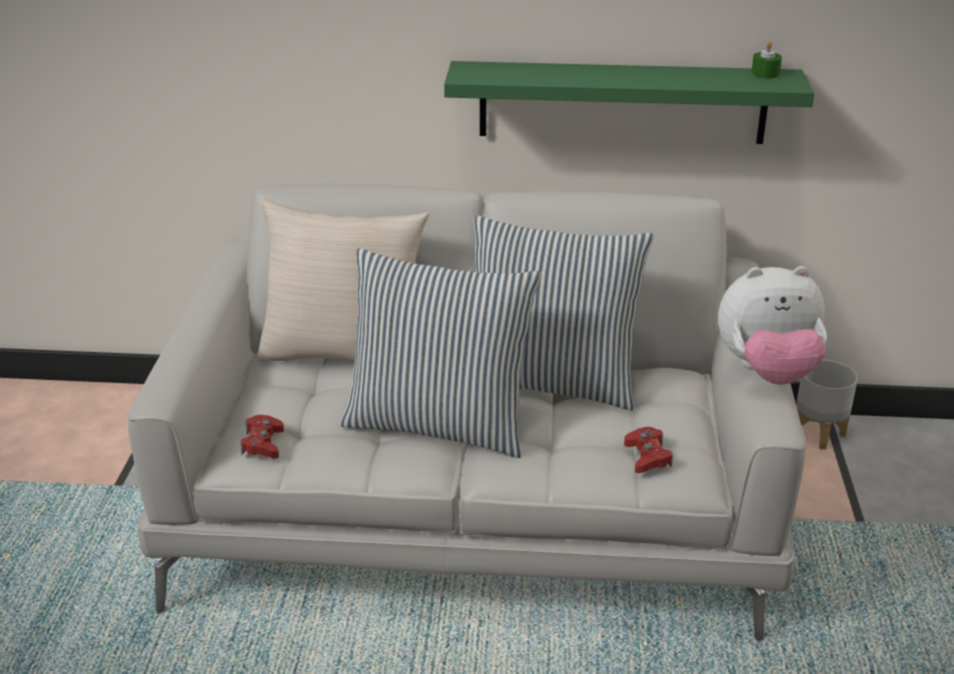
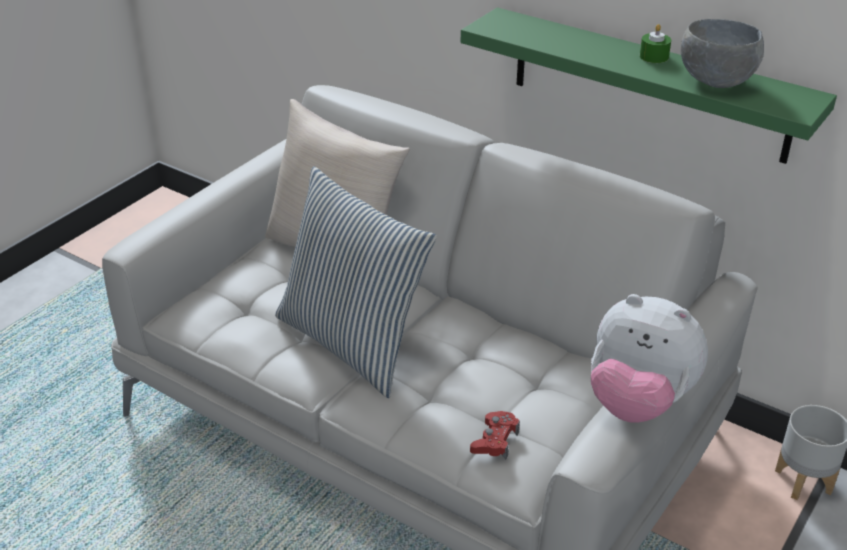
camera: 30 degrees right, 5 degrees up
red game controller [240,415,284,459] -> none
pillow [474,216,654,411] -> none
green candle [751,41,782,79] -> green candle moved to [640,24,671,63]
none -> grey bowl [681,19,764,88]

